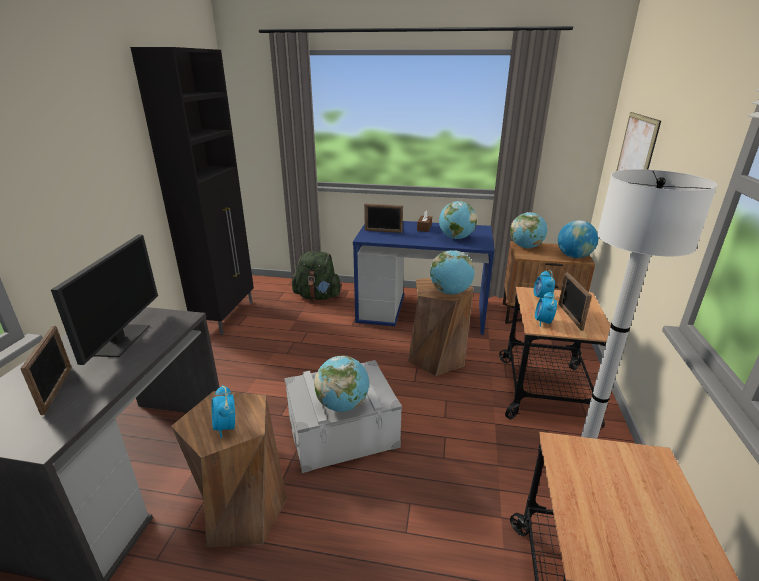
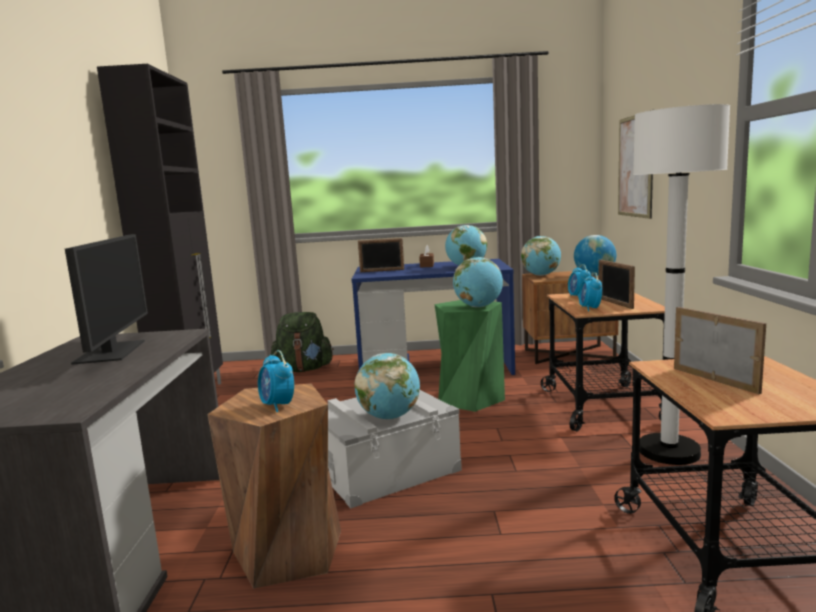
camera: 10 degrees left, 15 degrees down
picture frame [20,326,72,415] -> picture frame moved to [674,307,766,394]
brown stool [408,278,474,376] -> green stool [434,300,505,412]

